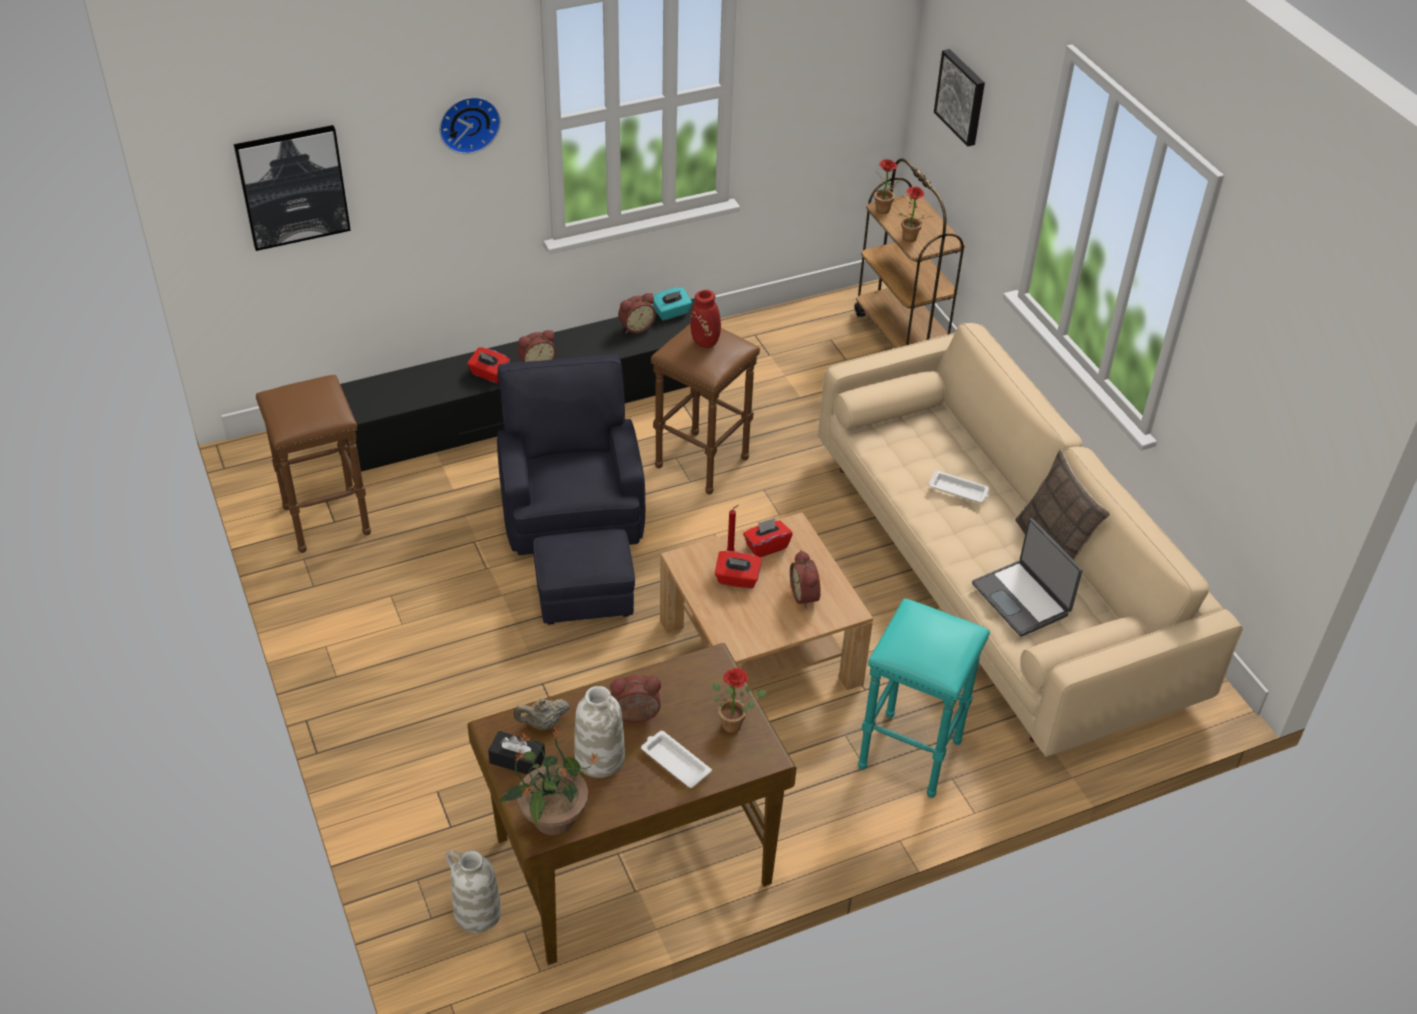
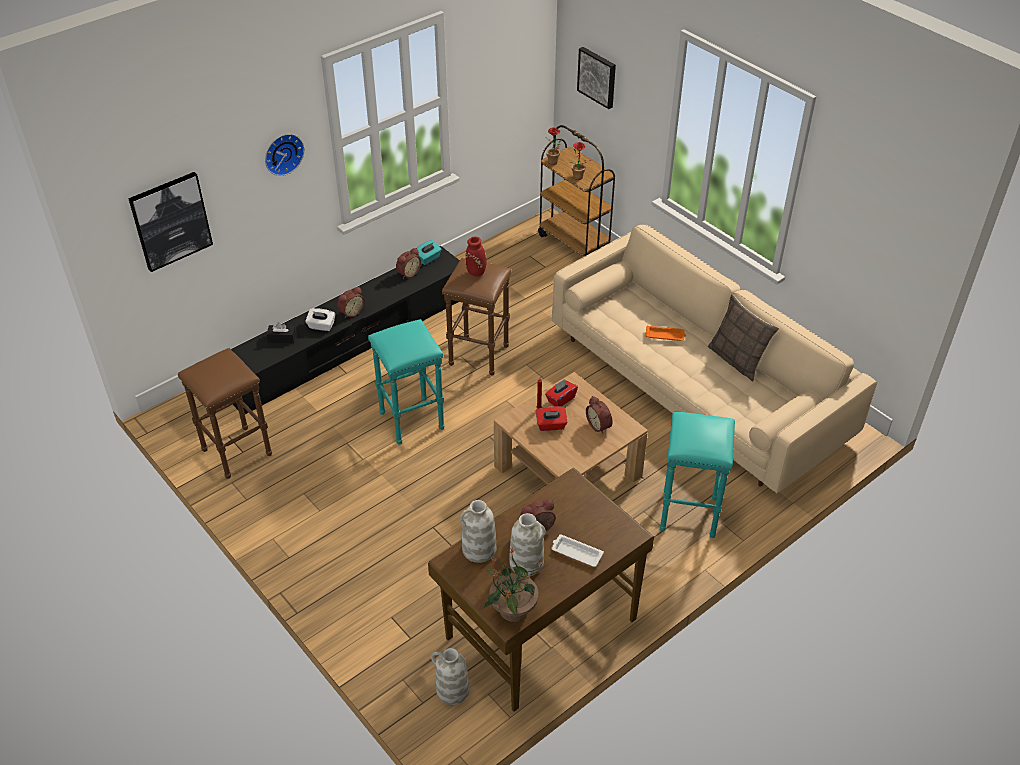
camera: 15 degrees left, 0 degrees up
red tissue box [467,347,510,383] -> white tissue box [305,308,335,331]
black tissue box [488,731,545,774] -> black tissue box moved to [266,322,296,343]
black armchair [497,354,645,625] -> turquoise stool [368,319,444,445]
beige teapot [514,698,570,730] -> white vase [460,500,496,563]
potted plant [713,668,767,733] -> none
white tray [929,470,989,503] -> orange tray [646,325,686,341]
laptop [972,518,1083,637] -> none

